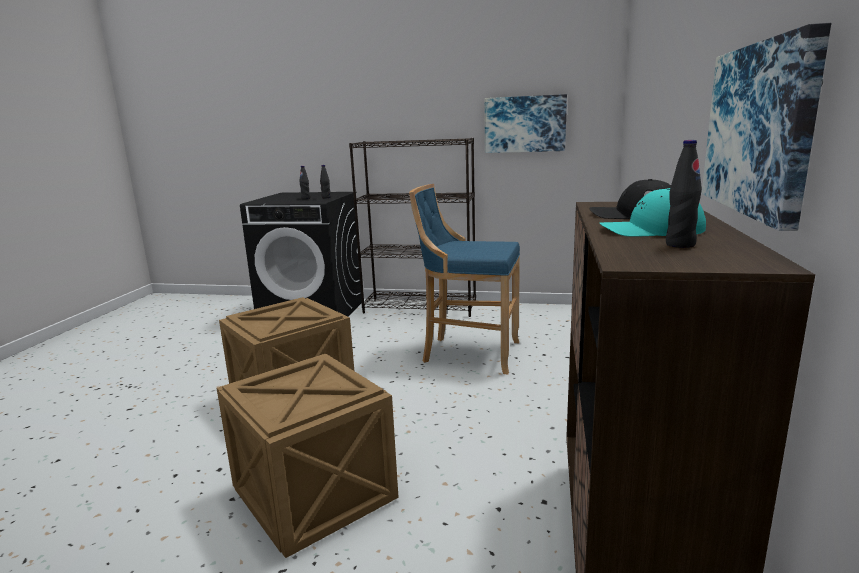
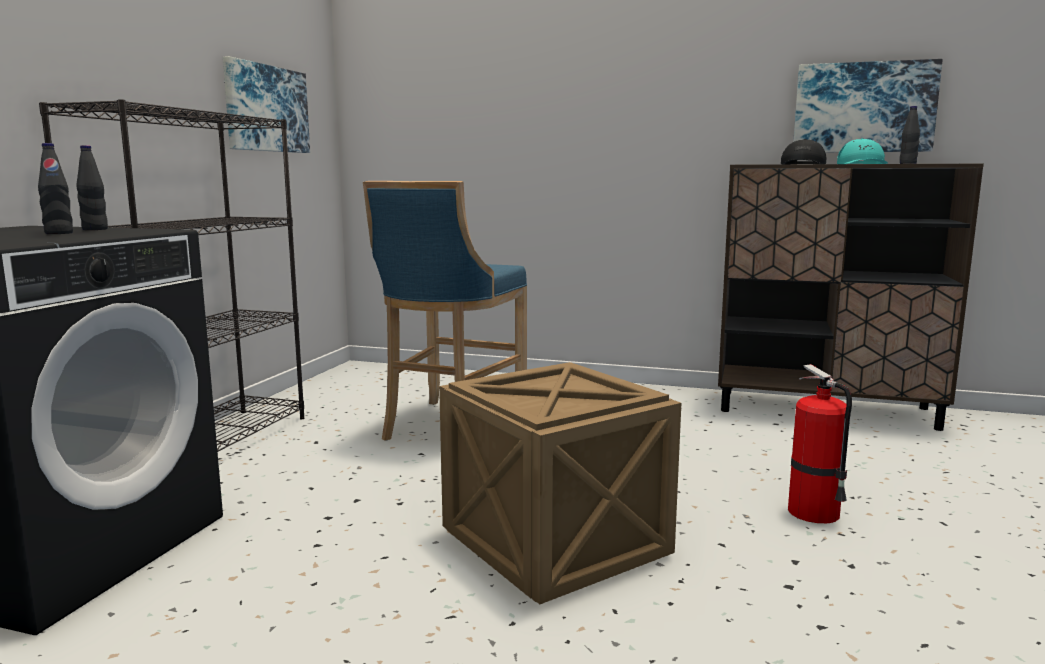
camera: 85 degrees left, 5 degrees down
crate [217,354,399,558] -> fire extinguisher [788,364,852,523]

